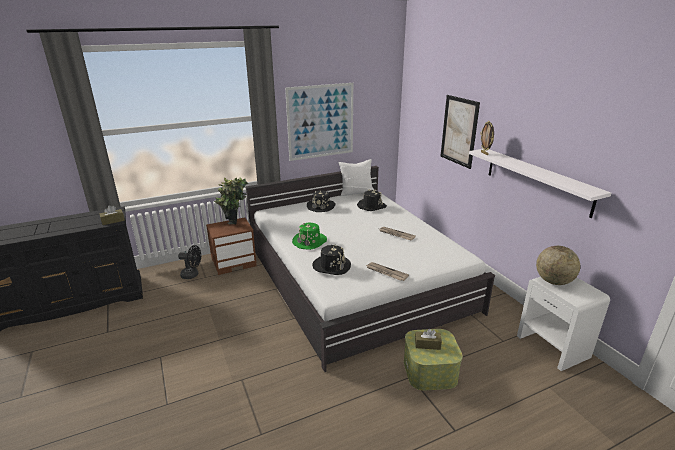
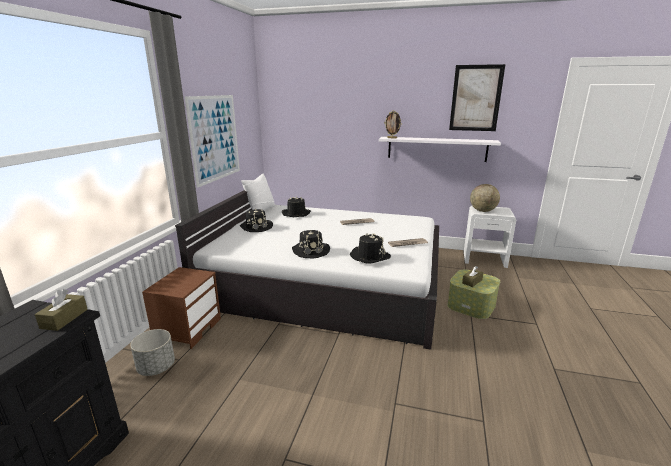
camera: 50 degrees left, 5 degrees down
black fan [178,245,201,279] -> grey planter [130,329,175,376]
potted plant [214,177,248,225] -> none
green hat [292,223,327,250] -> black hat [292,230,330,259]
picture [441,95,480,169] -> picture moved to [449,64,505,131]

